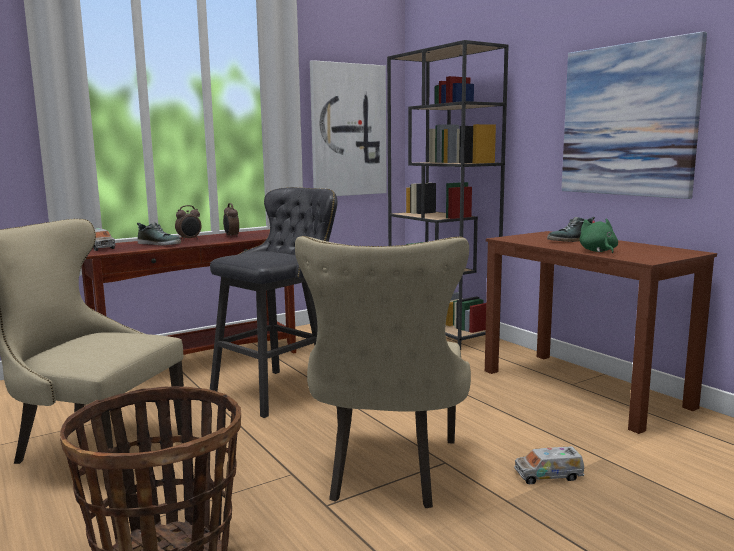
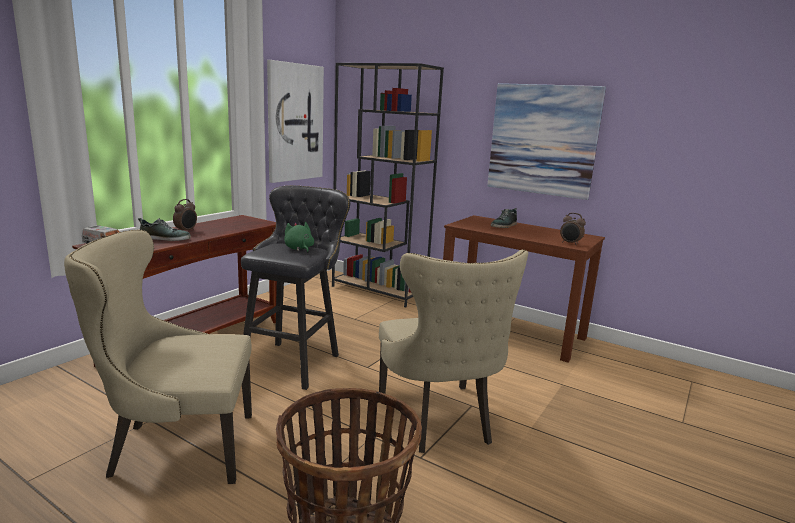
camera: 25 degrees left, 5 degrees up
alarm clock [223,203,239,238] -> alarm clock moved to [560,213,586,245]
toy truck [514,447,585,484] -> none
green plush toy [580,218,618,253] -> green plush toy moved to [284,222,314,253]

